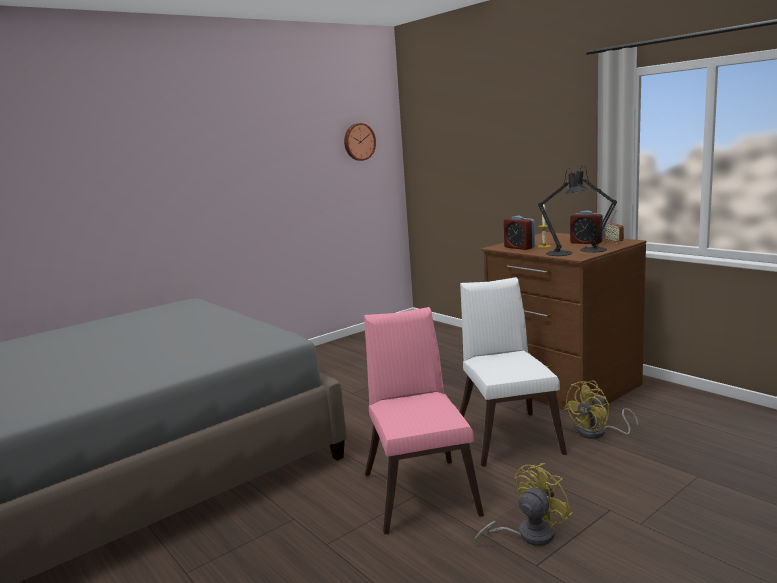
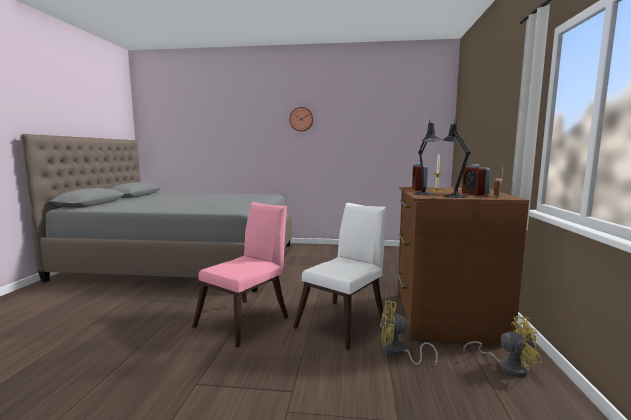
camera: 45 degrees right, 5 degrees down
wall clock [344,123,376,161] -> wall clock moved to [289,107,313,132]
yellow fan [474,463,573,546] -> yellow fan moved to [463,316,542,377]

